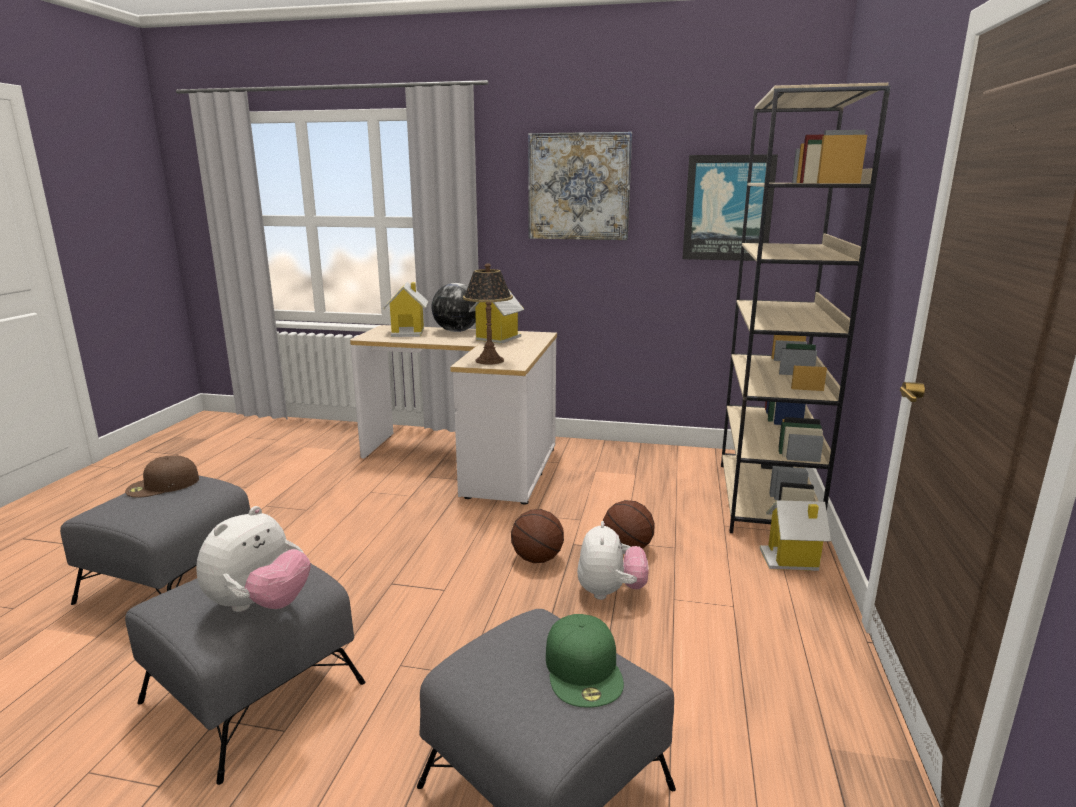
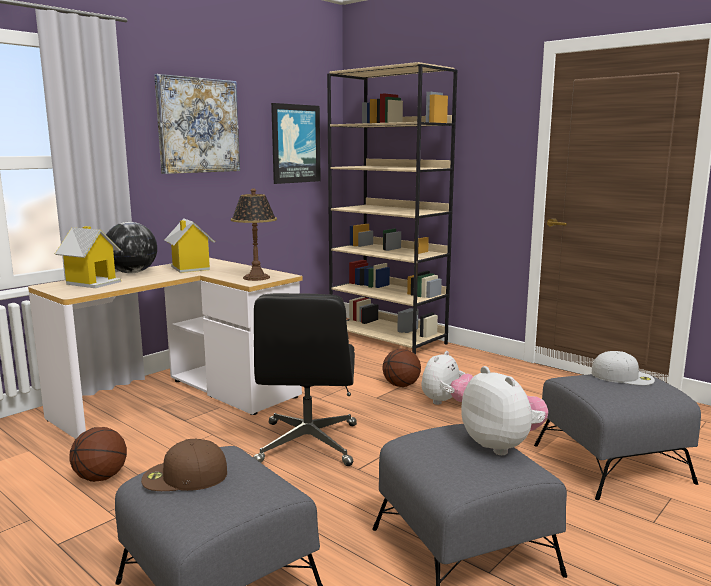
camera: 60 degrees left, 5 degrees down
brown cap [125,455,199,498] -> brown cap turned 90 degrees clockwise [141,439,227,491]
basketball [511,509,564,563] -> basketball moved to [70,427,127,482]
green cap [546,614,624,708] -> white cap [591,351,655,385]
plush toy [577,521,648,600] -> plush toy turned 90 degrees clockwise [422,351,473,405]
toy house [760,500,831,571] -> none
none -> black office chair [253,293,357,466]

